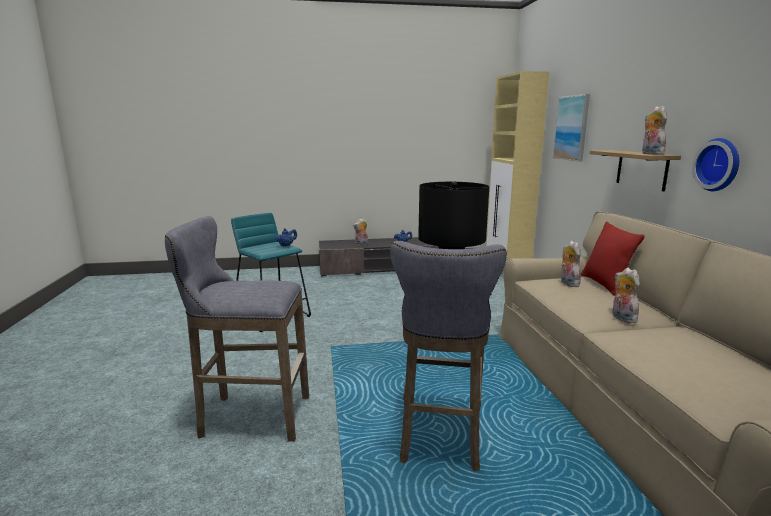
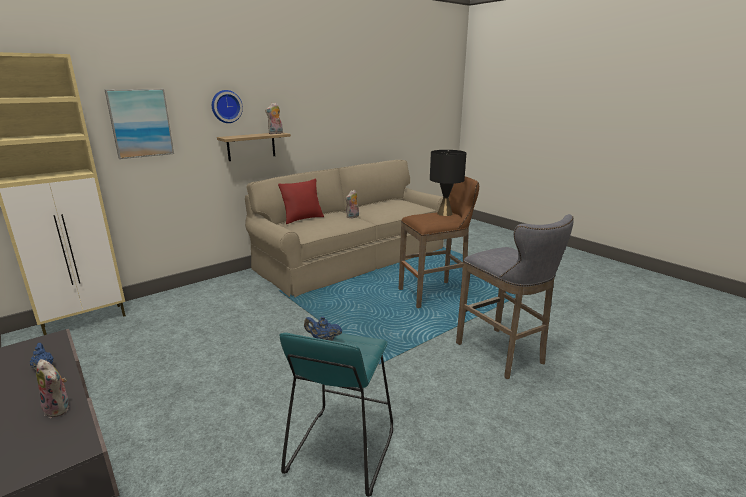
camera: 120 degrees left, 5 degrees up
grey stool [390,241,507,472] -> brown stool [399,176,479,308]
plush toy [561,241,582,287] -> none
wall clock [692,138,739,191] -> wall clock moved to [212,90,243,123]

